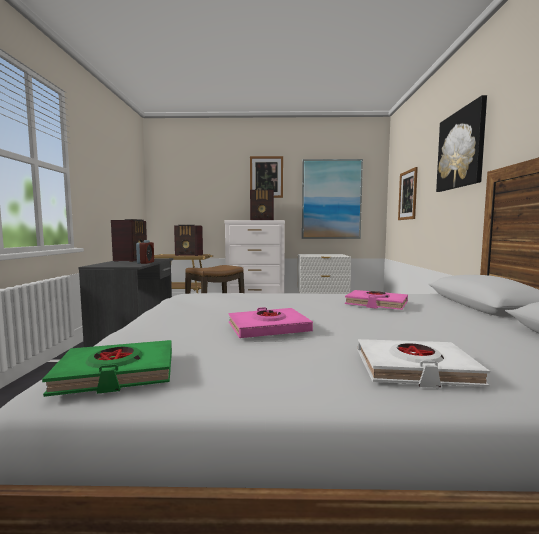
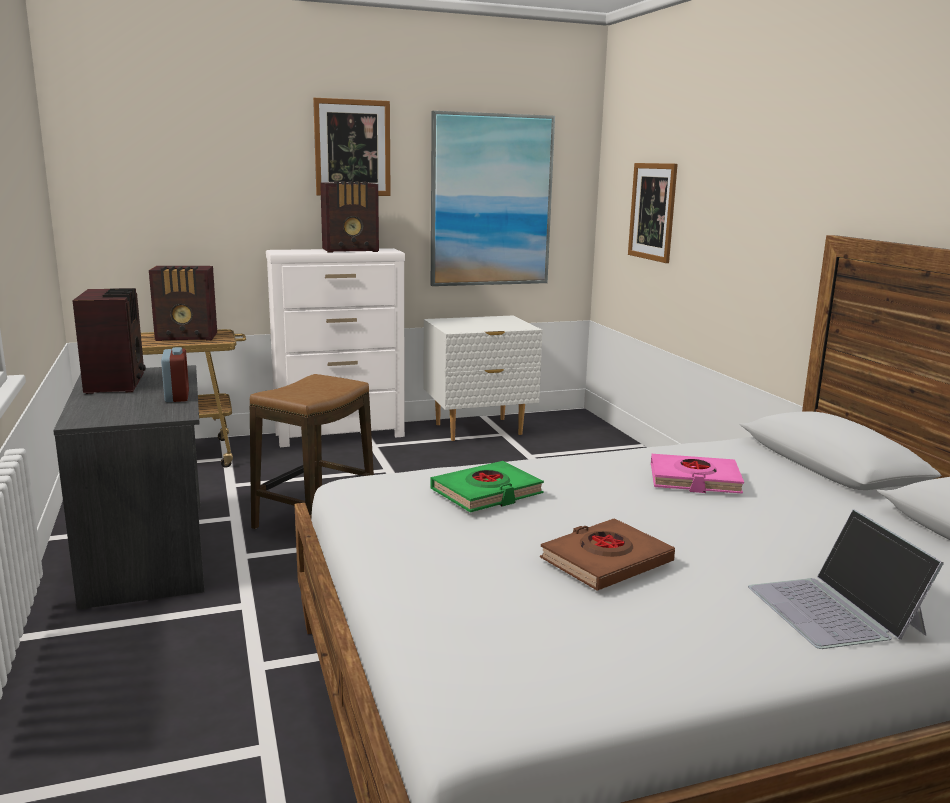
camera: 20 degrees left, 10 degrees up
green book [42,340,172,397] -> green book moved to [430,461,544,513]
pink book [229,307,313,338] -> brown book [540,518,675,591]
white book [358,339,490,388] -> laptop [748,509,944,649]
picture [436,95,487,192] -> none

